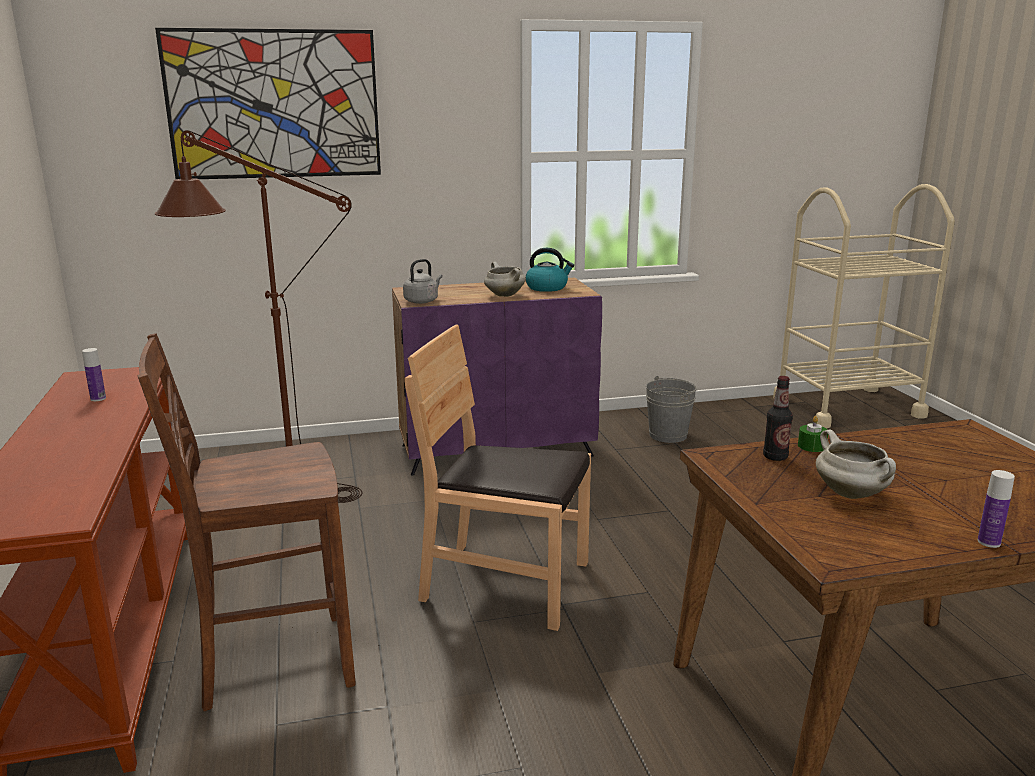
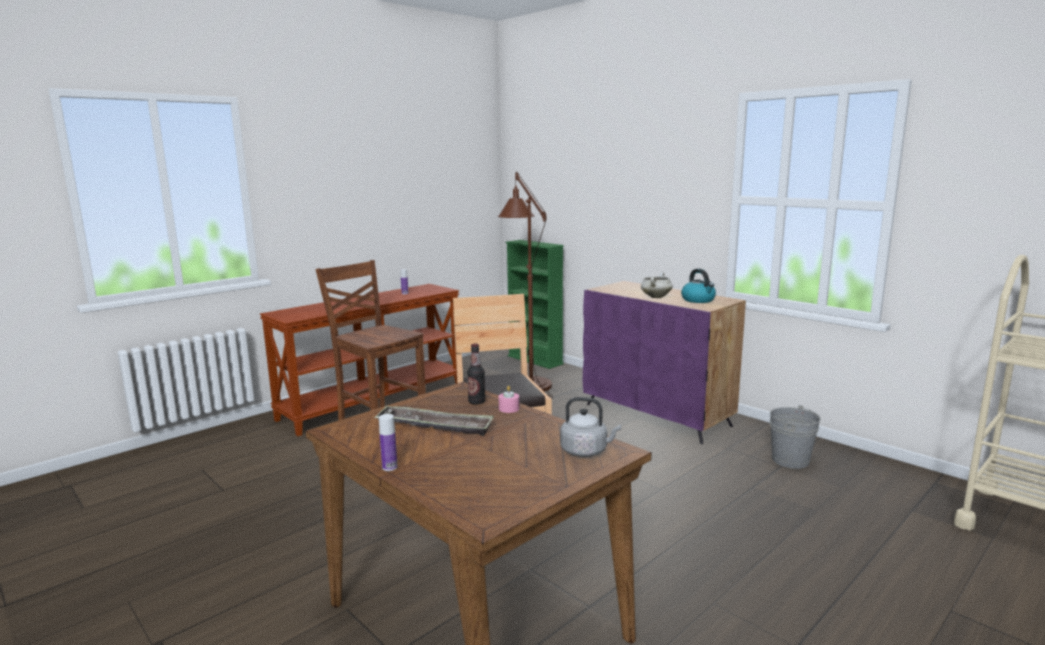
camera: 60 degrees right, 5 degrees down
picture [155,28,381,179] -> none
grey kettle [403,259,443,304] -> grey kettle moved to [560,397,621,457]
green candle [798,416,828,452] -> pink candle [499,385,519,413]
white cooking pot [816,430,896,499] -> tray [374,405,494,436]
none -> green bookcase [505,240,564,369]

